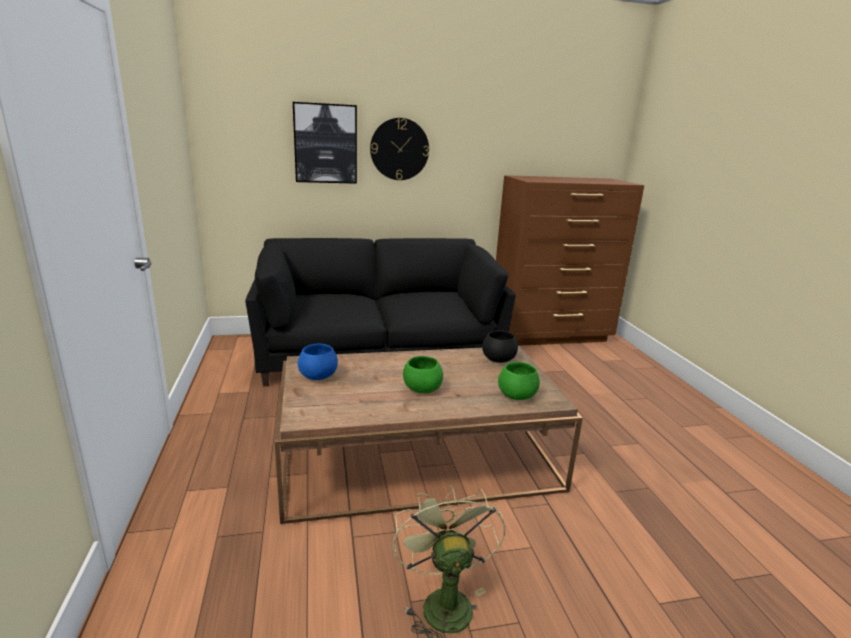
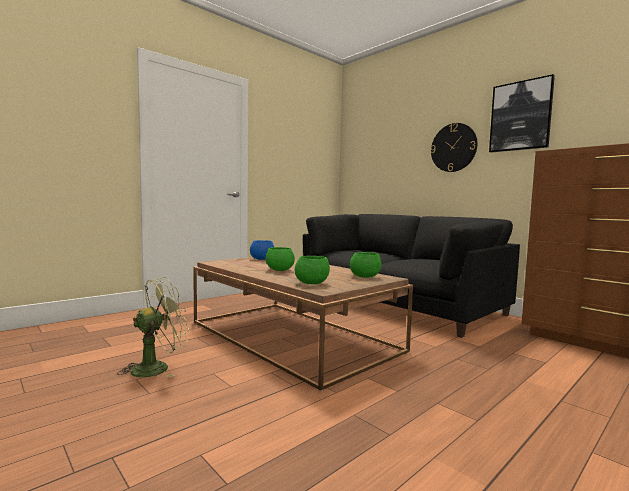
camera: 60 degrees right, 15 degrees down
picture [293,102,357,184] -> picture moved to [489,74,555,153]
black bowl [482,330,518,363] -> green bowl [350,252,381,278]

